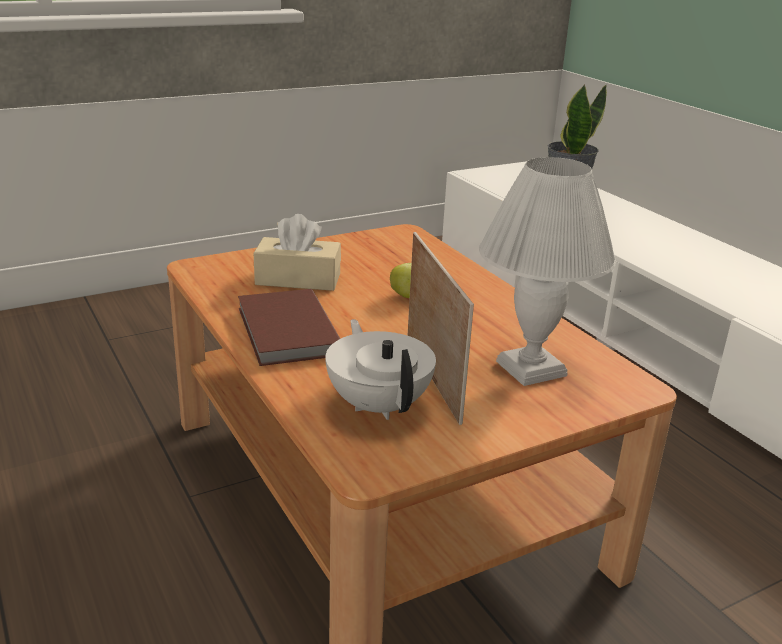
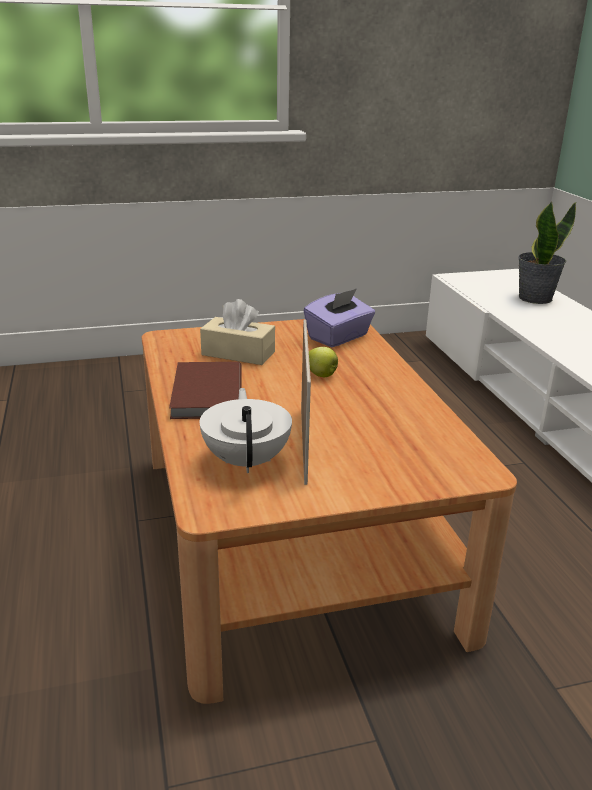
camera: 15 degrees right, 0 degrees up
white table lamp [479,157,616,386] -> none
none -> purple tissue box [304,288,375,347]

